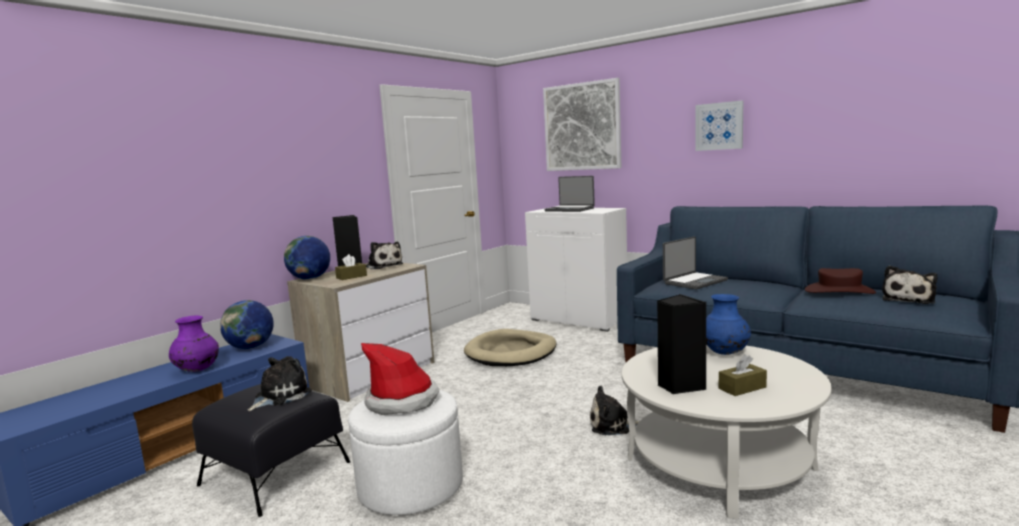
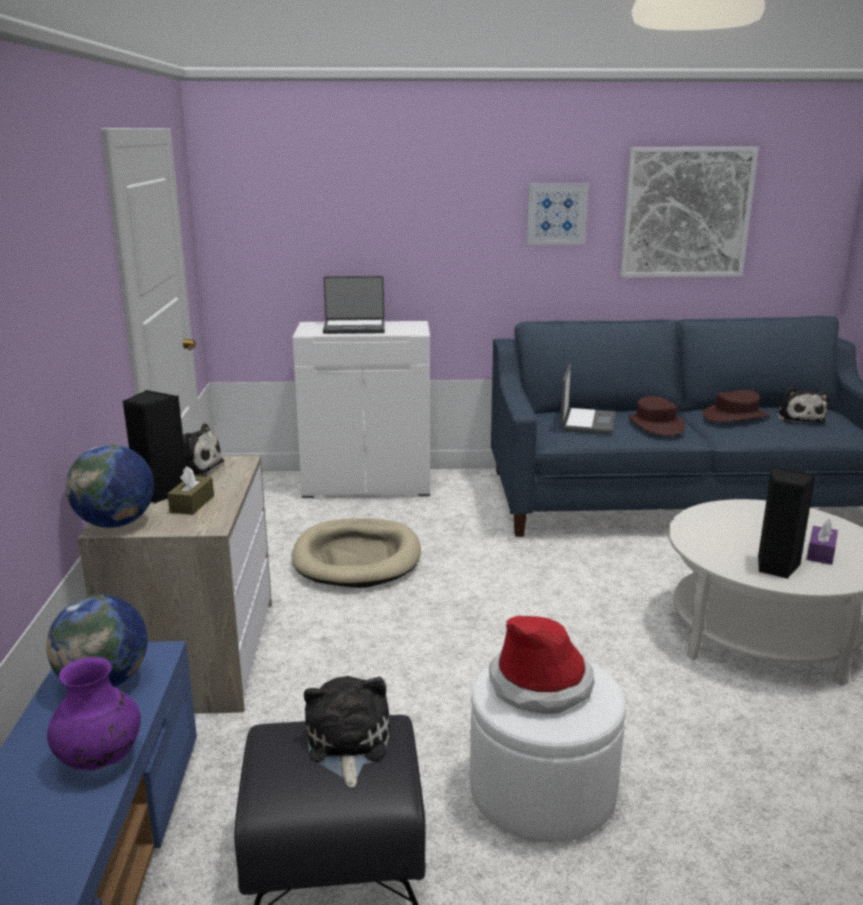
camera: 40 degrees left, 10 degrees up
picture [543,78,621,171] -> picture moved to [620,147,759,277]
plush toy [590,386,640,435] -> none
blue vase [706,294,751,355] -> none
brown tissue box [719,354,767,396] -> purple tissue box [807,519,838,565]
none -> brown hat [628,396,686,436]

